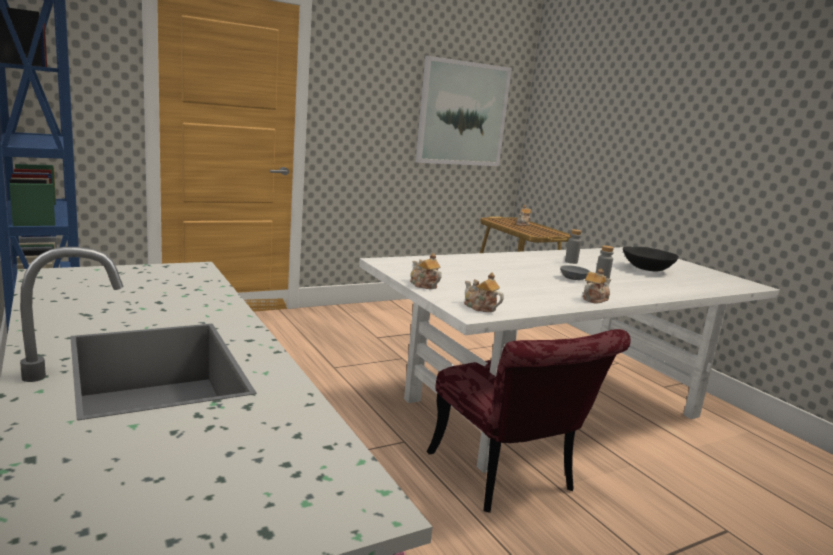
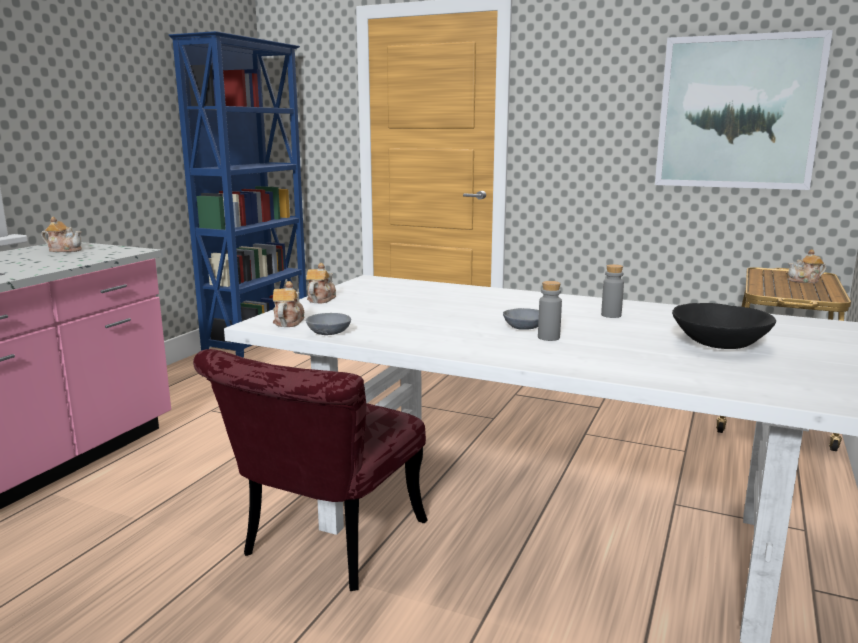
camera: 55 degrees right, 0 degrees up
teapot [582,268,611,303] -> teapot moved to [41,217,82,252]
none -> grey bowl [306,313,351,335]

